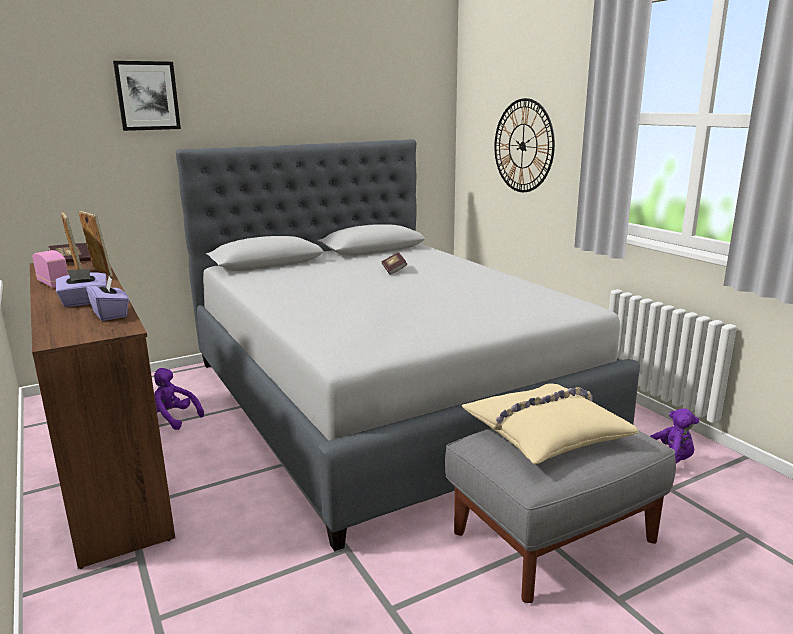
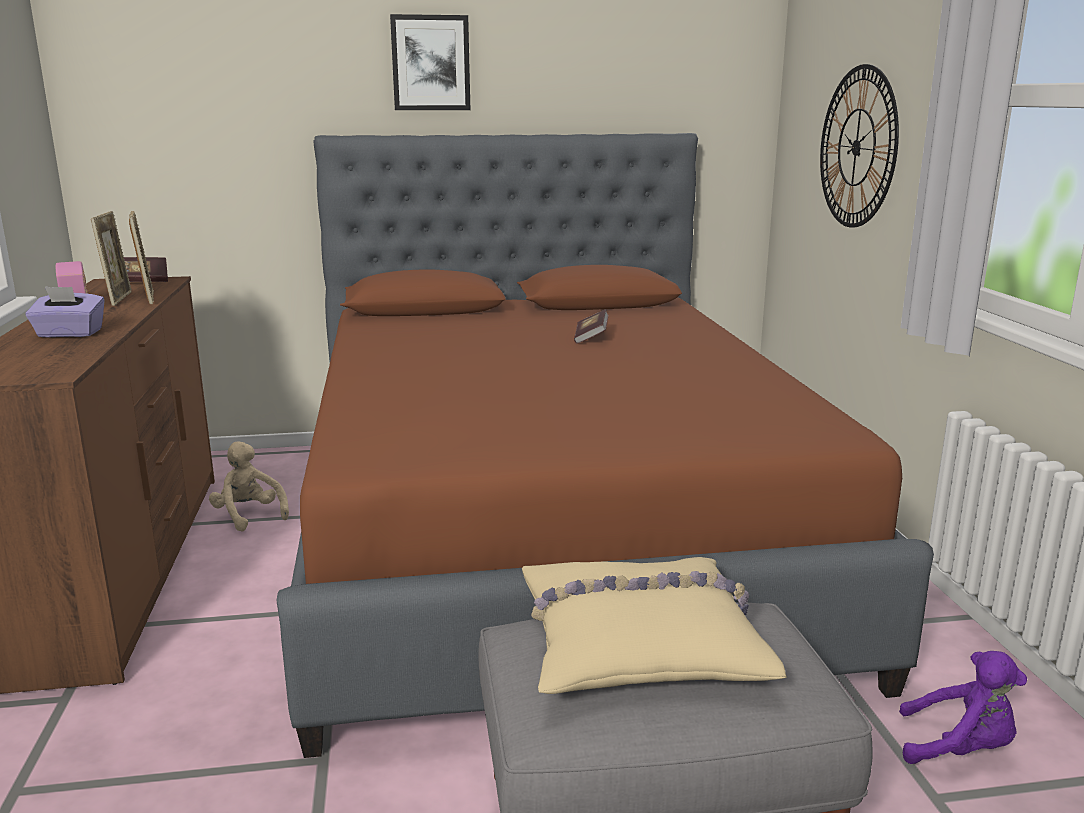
camera: 20 degrees right, 0 degrees up
purple tissue box [86,277,129,321] -> none
picture [113,61,181,131] -> picture moved to [390,14,470,110]
purple plush toy [154,368,204,430] -> beige plush toy [209,441,289,532]
grey bed [176,139,640,552] -> brown bed [277,133,934,758]

